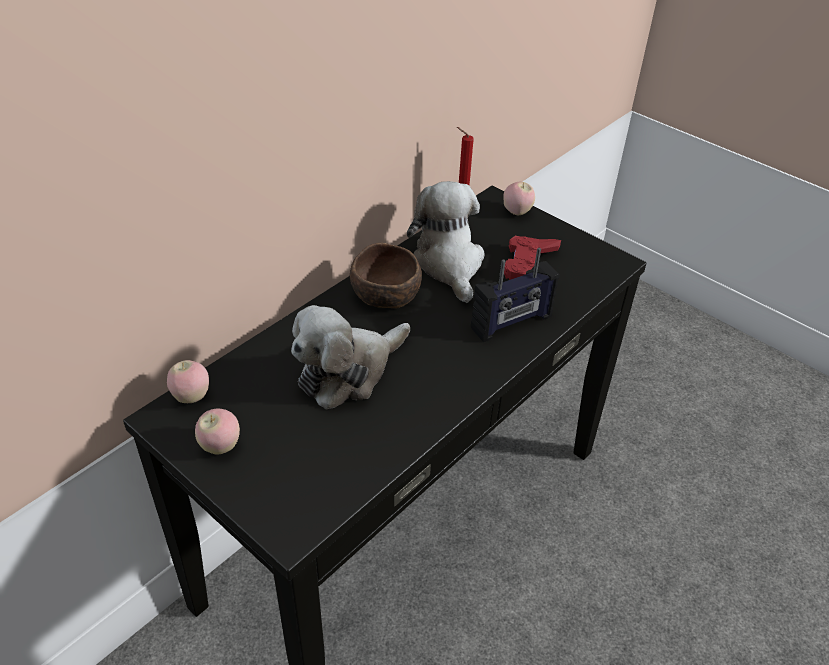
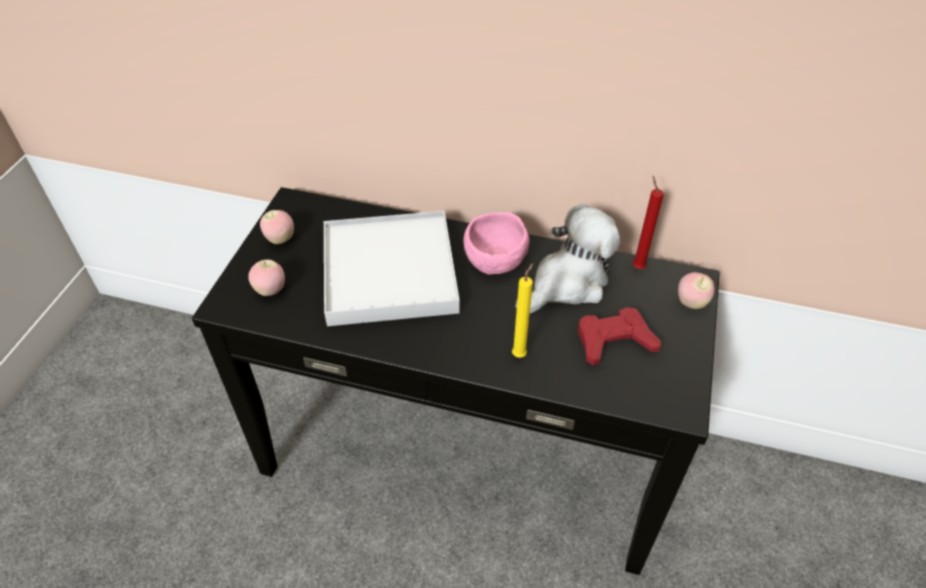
camera: 65 degrees right, 5 degrees up
apple [167,360,209,403] -> apple moved to [248,260,285,296]
plush toy [291,305,410,409] -> white tray [324,211,460,326]
brown bowl [350,243,422,309] -> pink bowl [464,212,529,275]
radio [471,248,559,342] -> yellow candle [512,263,533,358]

